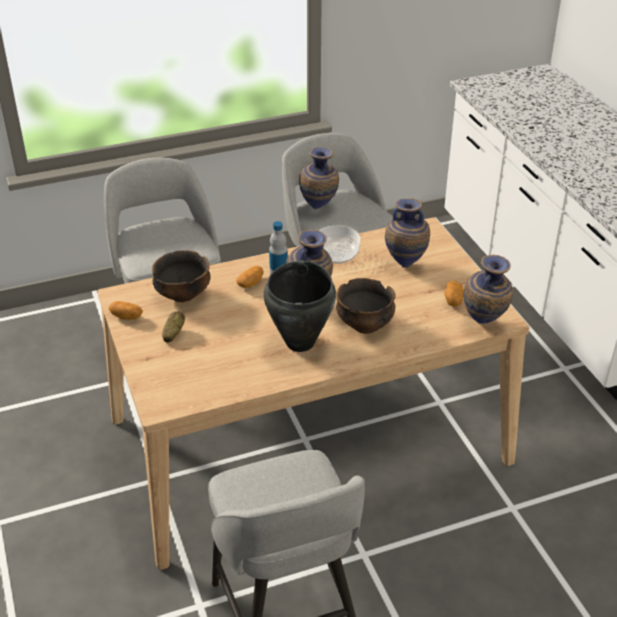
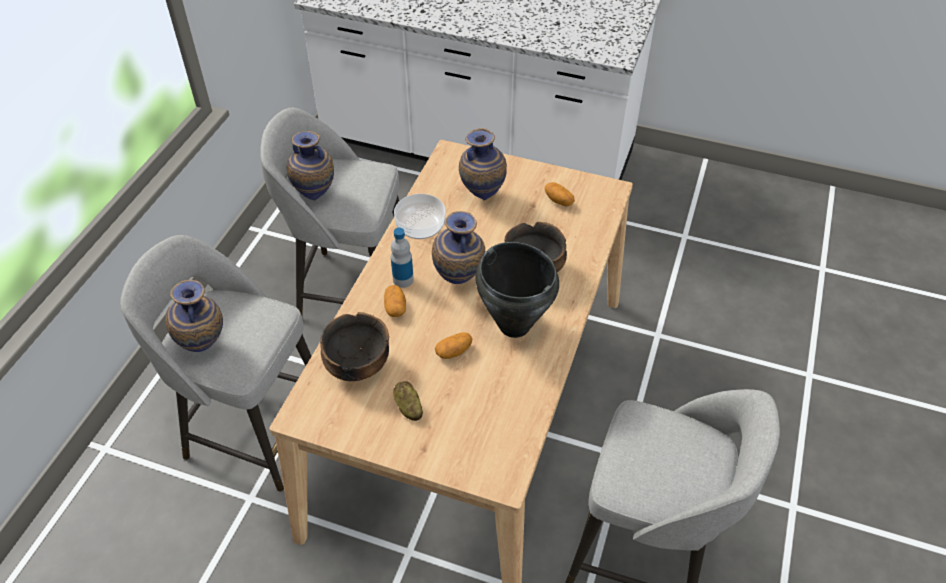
camera: 50 degrees left, 10 degrees up
potato [109,301,143,320] -> potato moved to [435,332,472,359]
vase [463,255,513,324] -> vase moved to [165,280,223,352]

